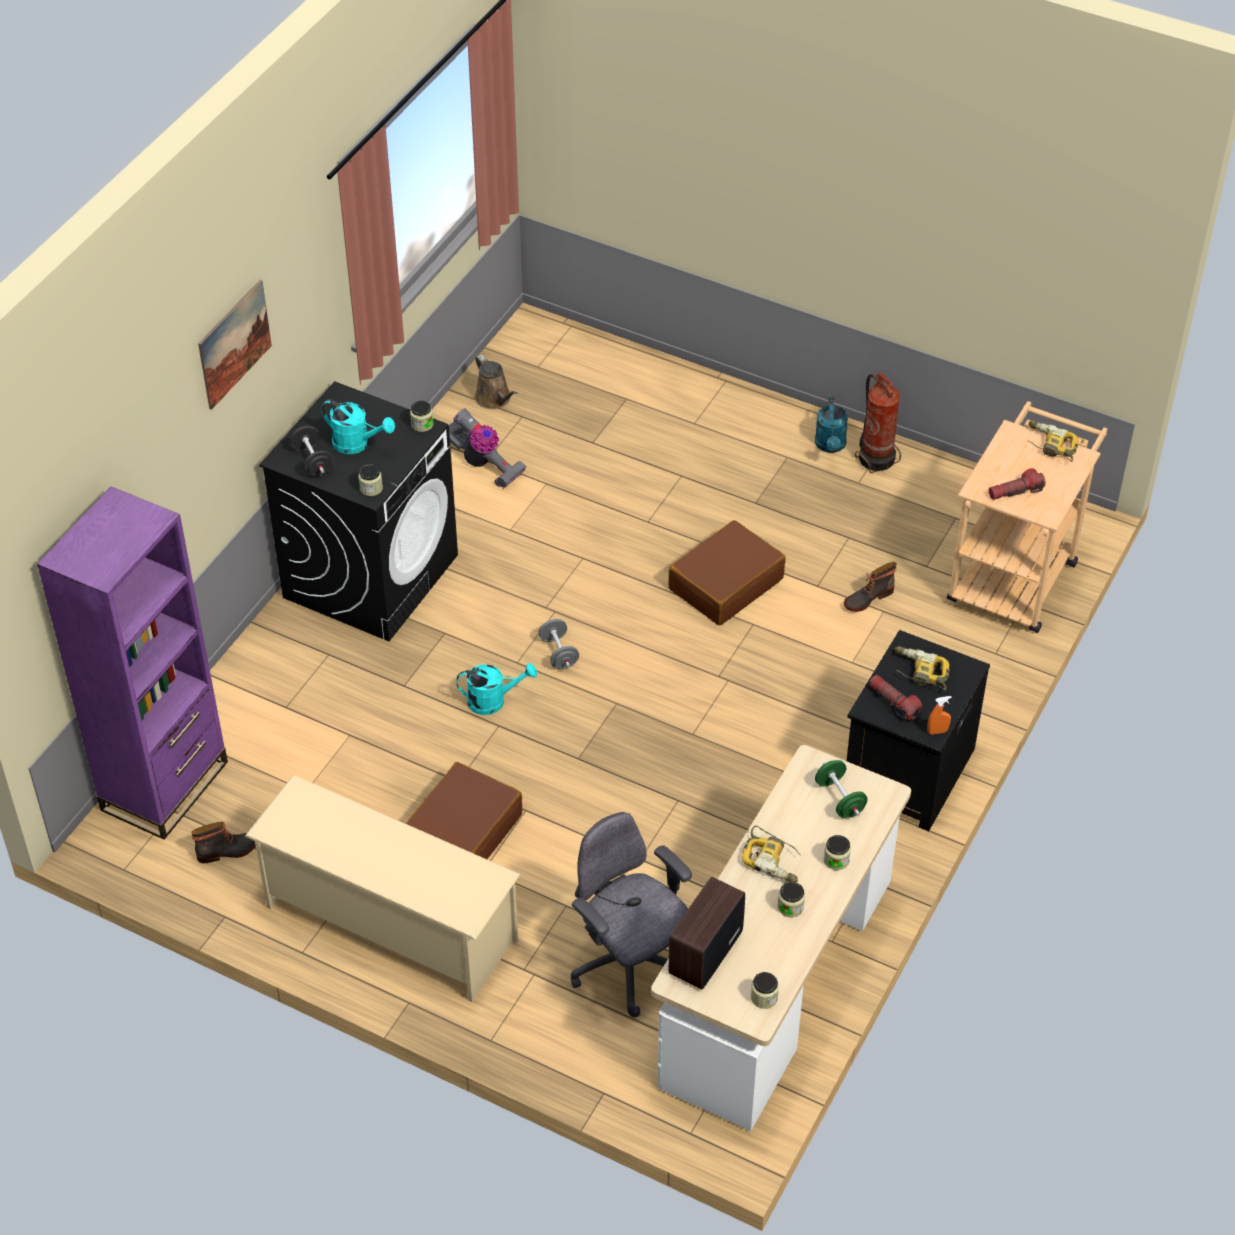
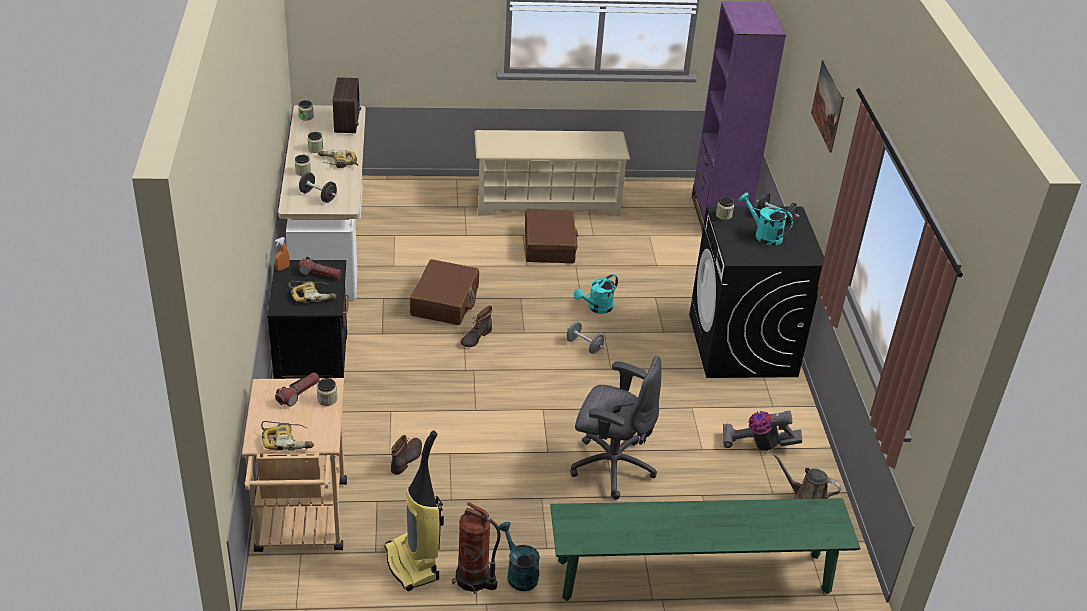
camera: 145 degrees right, 10 degrees down
boot [191,822,256,863] -> boot moved to [461,306,492,347]
turquoise watering can [321,400,395,454] -> turquoise watering can turned 45 degrees clockwise [739,193,793,245]
jar [410,401,434,432] -> jar moved to [317,378,337,406]
grey office chair [571,812,692,1017] -> grey office chair moved to [570,356,662,500]
brown suitcase [668,520,786,625] -> brown suitcase moved to [410,259,479,325]
green dumbbell [815,760,868,818] -> black dumbbell [299,172,337,203]
none -> vacuum cleaner [385,430,444,591]
none -> green bench [550,498,860,601]

